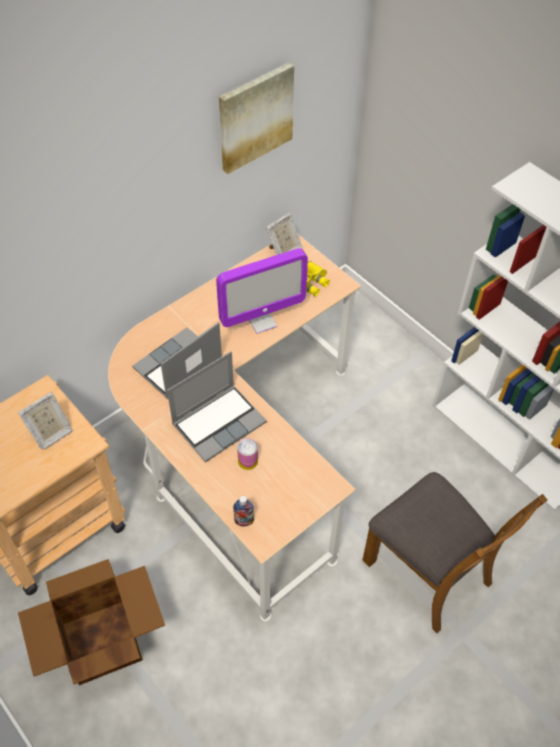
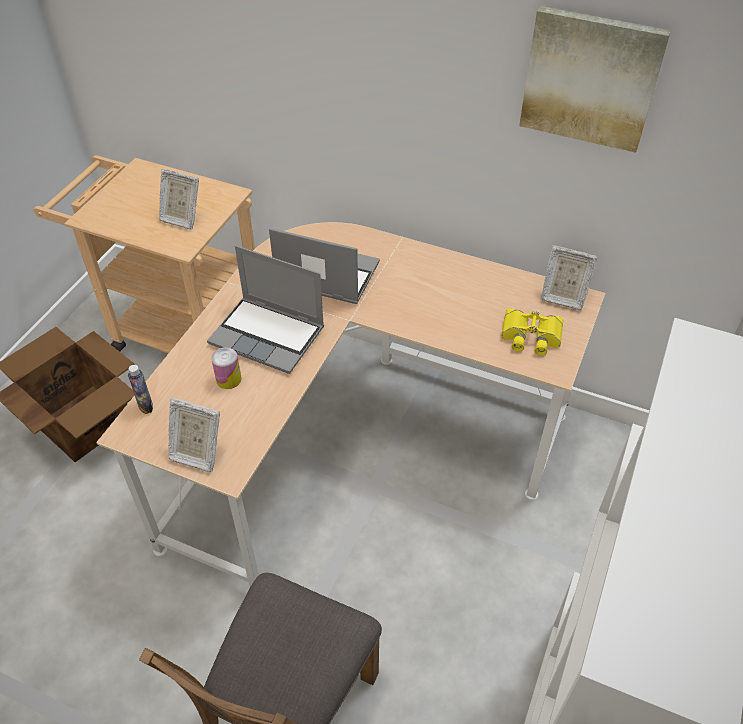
camera: 65 degrees right, 5 degrees down
monitor [216,248,308,334] -> none
none -> picture frame [168,398,220,472]

